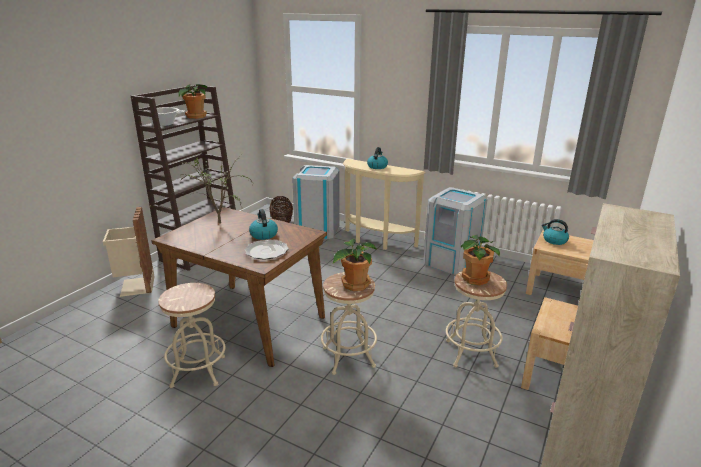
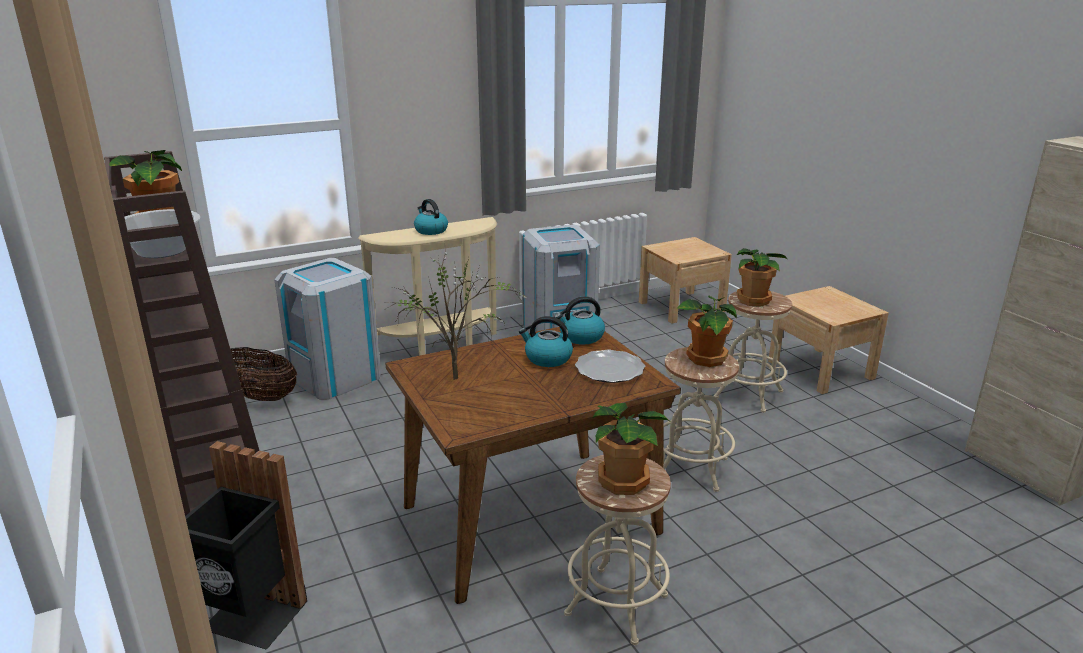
camera: 55 degrees left, 0 degrees up
beige trash can [103,207,155,297] -> black trash can [185,441,307,650]
kettle [542,219,569,245] -> kettle moved to [554,296,605,345]
none -> potted plant [593,403,669,495]

